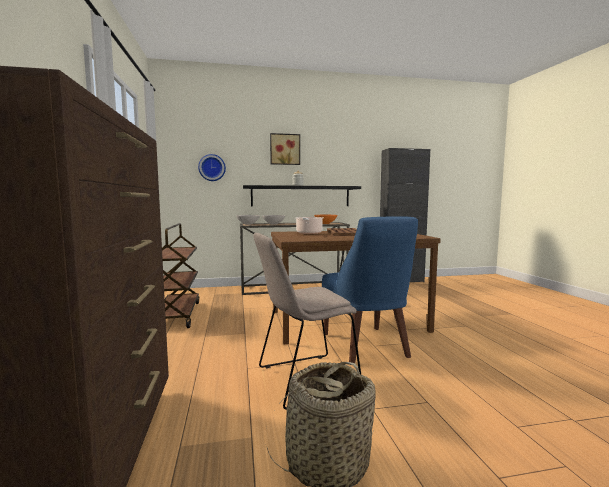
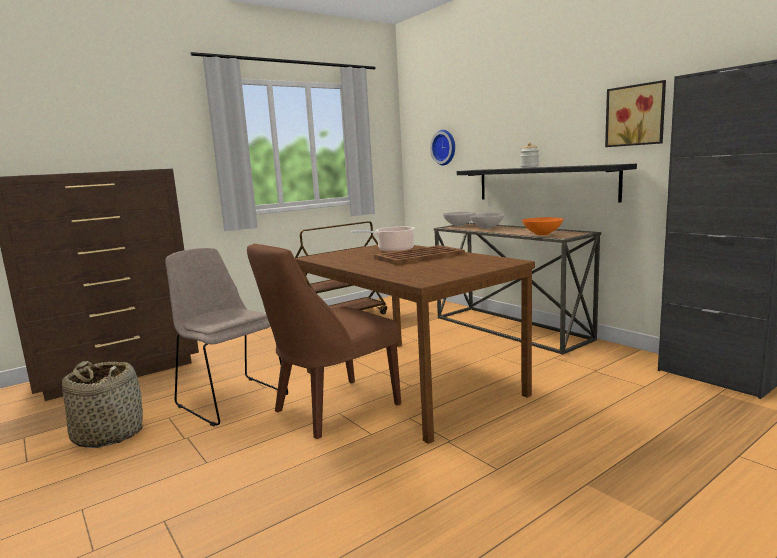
camera: 65 degrees right, 5 degrees up
picture [270,133,300,165] -> picture moved to [605,80,666,147]
blue chair [322,216,418,363] -> brown chair [247,244,401,439]

